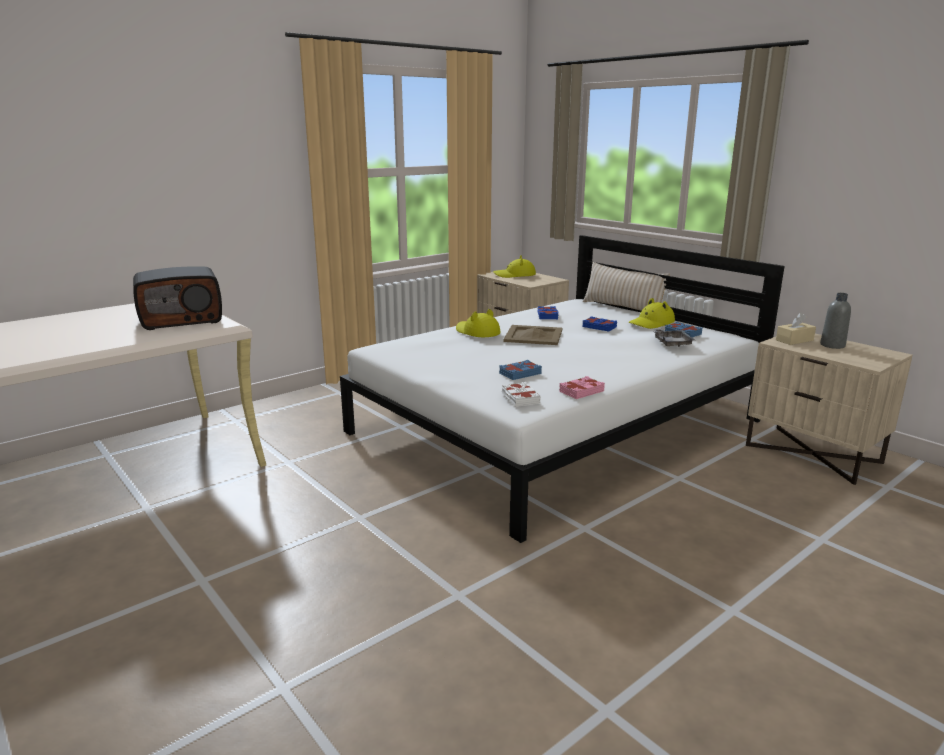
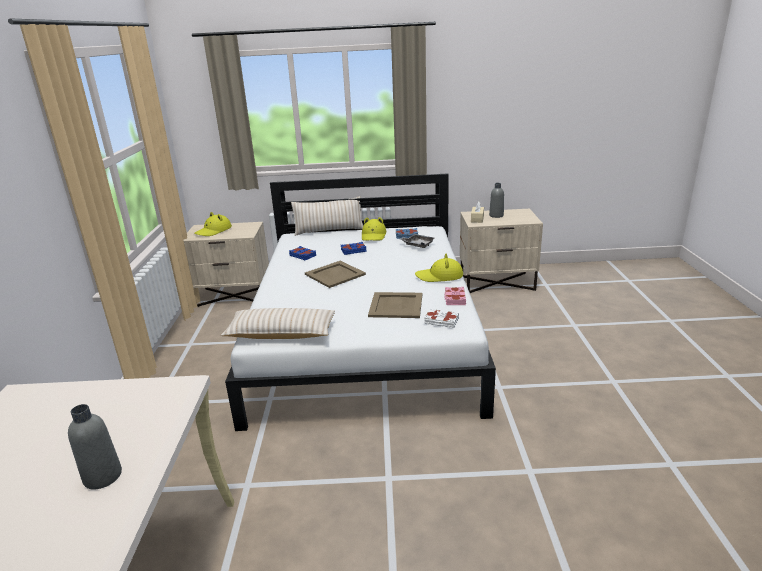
camera: 50 degrees left, 5 degrees up
radio [133,266,222,330] -> none
yellow hat [456,309,501,337] -> yellow hat moved to [415,254,463,282]
blue book [499,360,542,380] -> beige tray [368,292,422,318]
none -> grey bottle [68,404,122,490]
none -> beige pillow [221,308,335,339]

